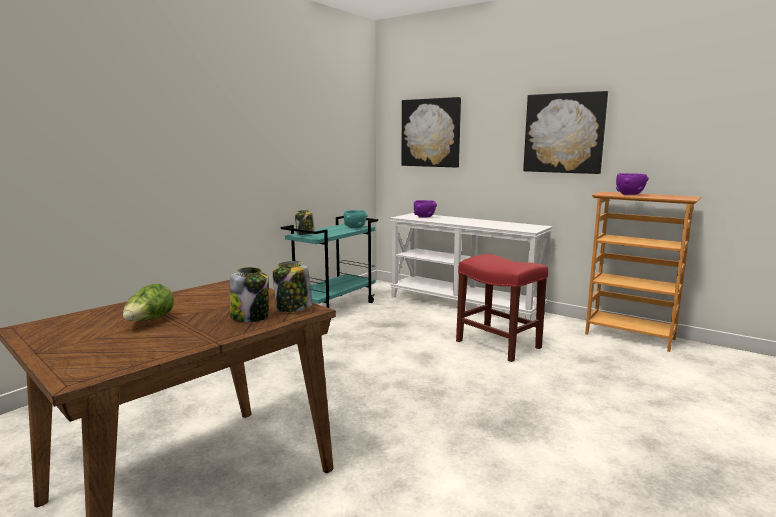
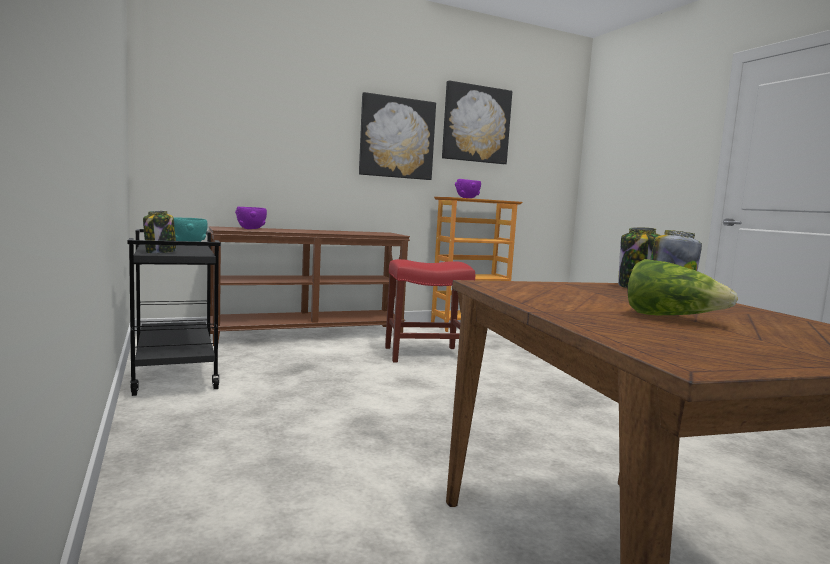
camera: 60 degrees left, 5 degrees down
turquoise cart [281,216,378,308] -> black cart [127,229,221,396]
white console table [390,213,553,320] -> brown console table [208,226,410,346]
picture [401,97,461,168] -> picture moved to [442,81,512,164]

